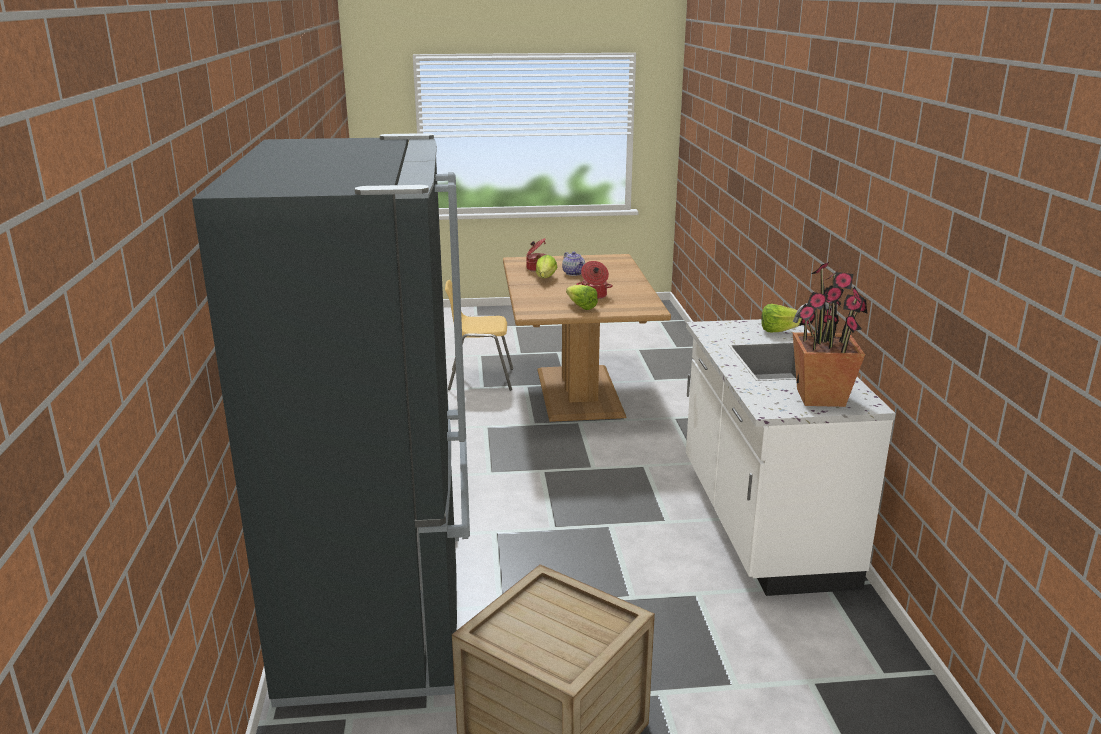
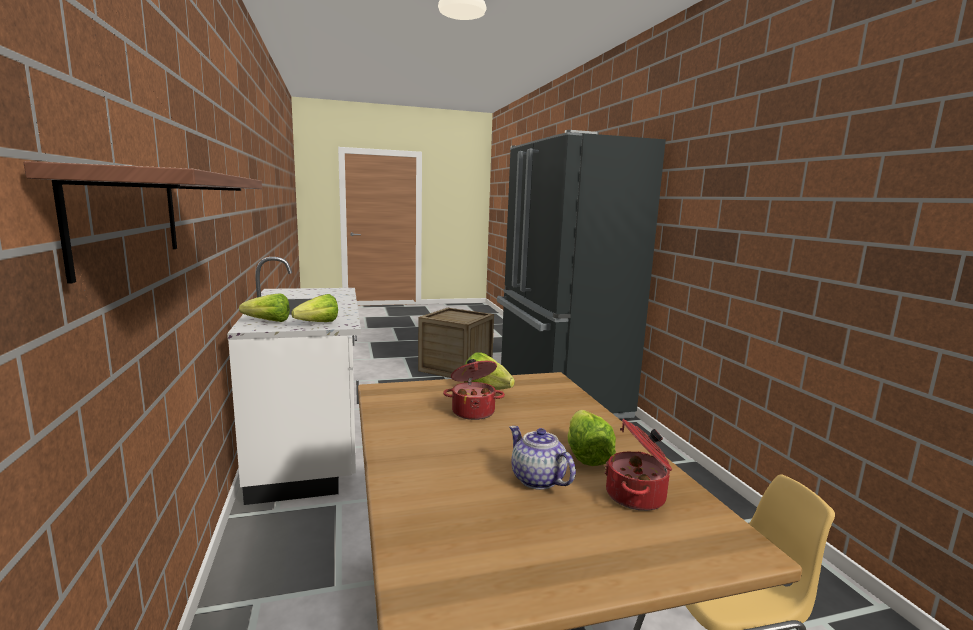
camera: 170 degrees right, 10 degrees down
potted plant [793,261,868,407] -> none
none -> shelf [24,161,262,284]
none -> lettuce [291,294,338,322]

